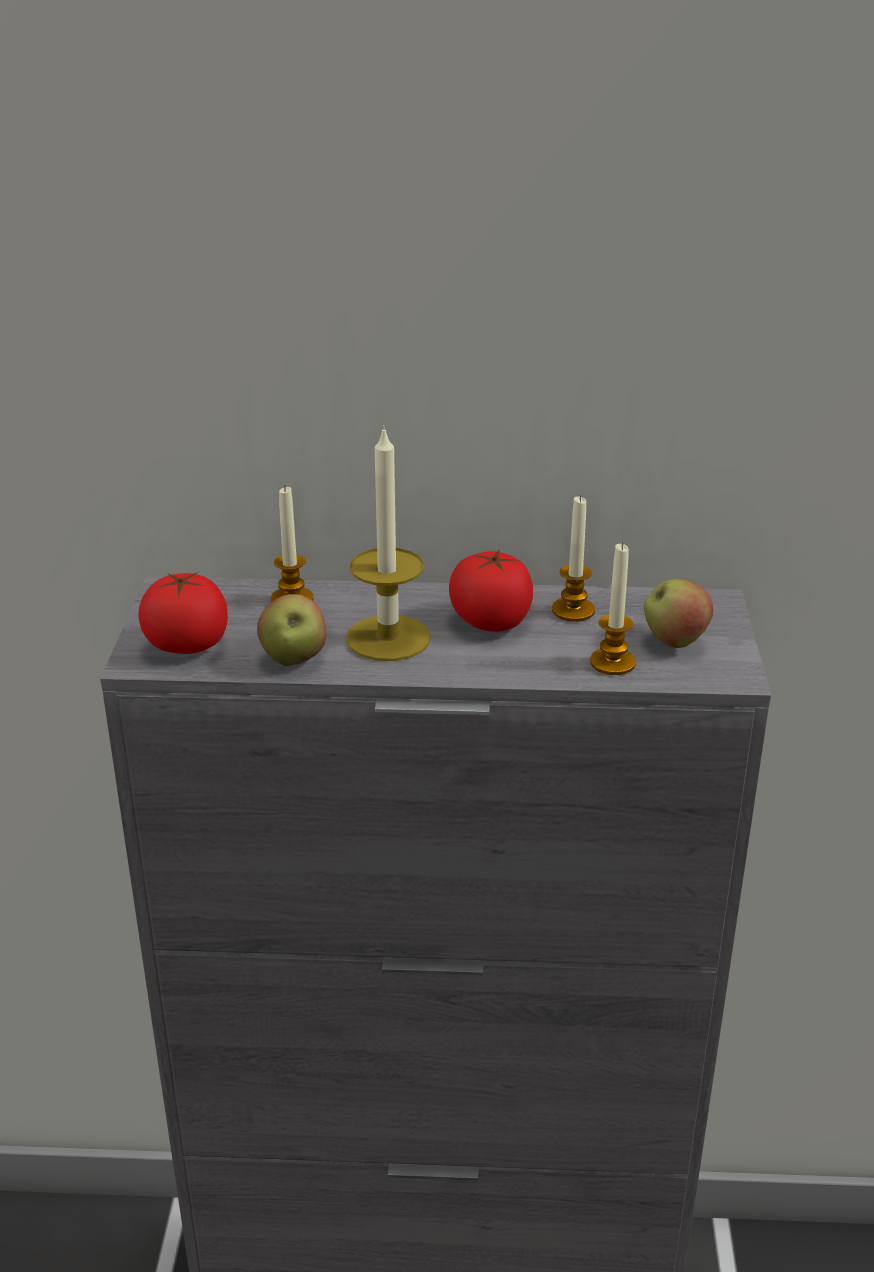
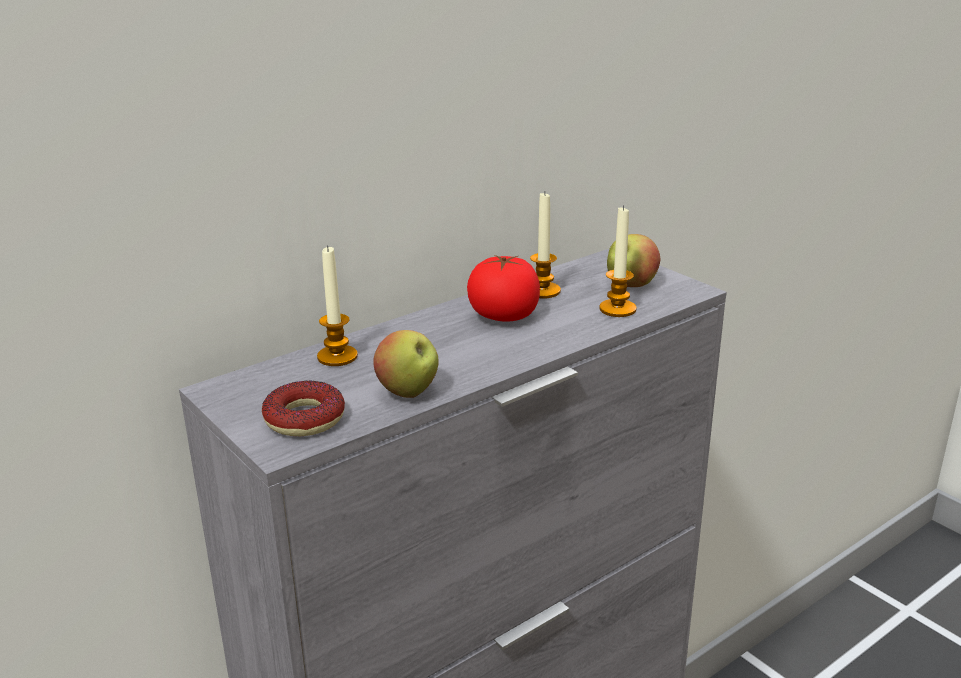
camera: 40 degrees left, 5 degrees down
tomato [138,572,228,654] -> donut [262,381,345,436]
candle [346,425,431,661] -> none

